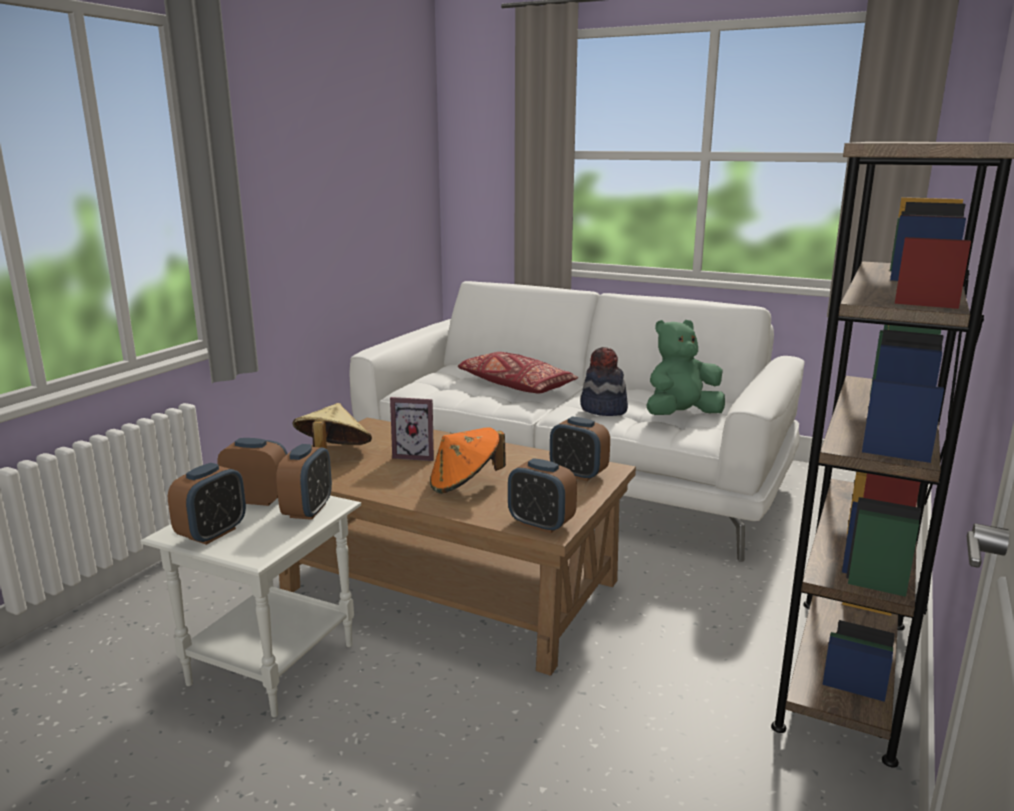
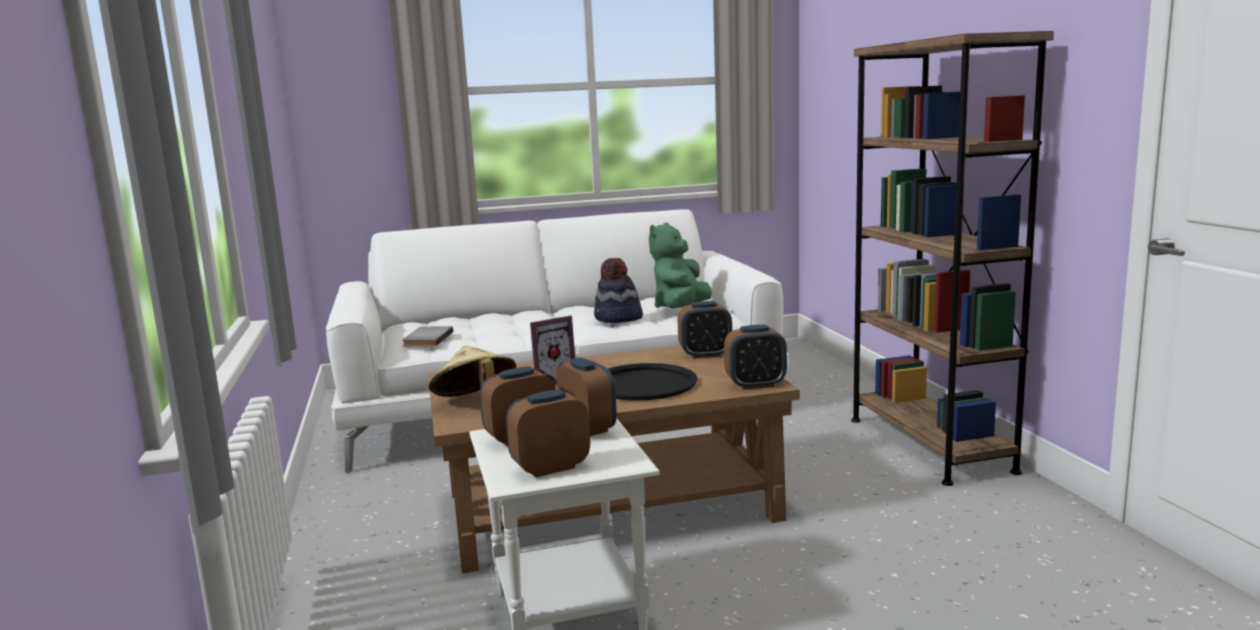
camera: 40 degrees left, 5 degrees down
alarm clock [168,463,246,545] -> alarm clock turned 105 degrees counterclockwise [506,389,590,477]
orange hat [430,427,506,494] -> black tray [608,363,697,400]
red pillow [458,352,578,394] -> none
none -> grey book [402,326,453,347]

